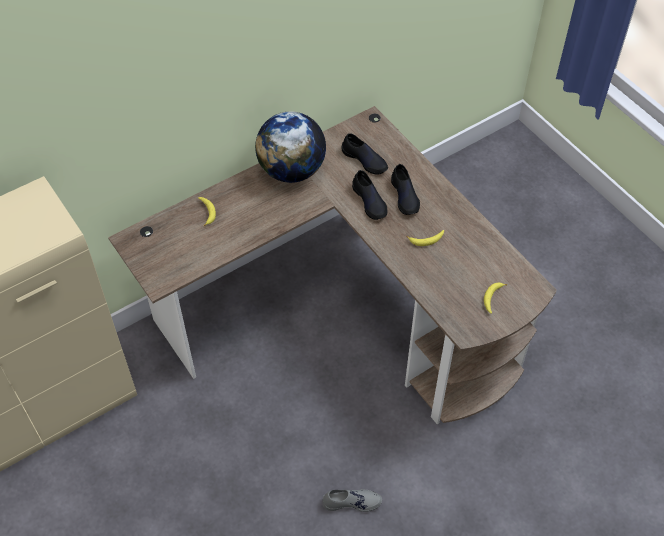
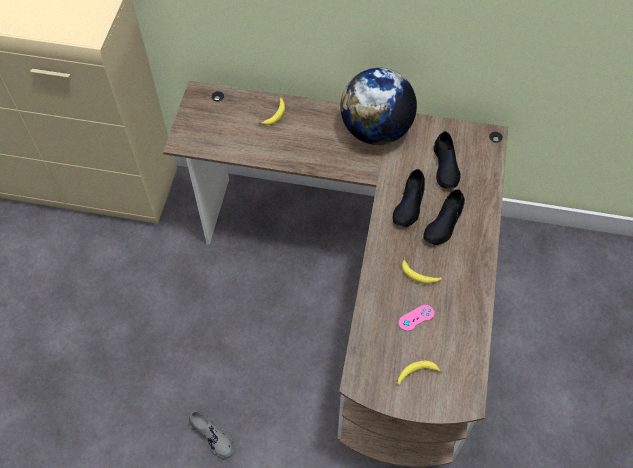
camera: 45 degrees right, 5 degrees up
none -> pink game controller [399,305,434,331]

